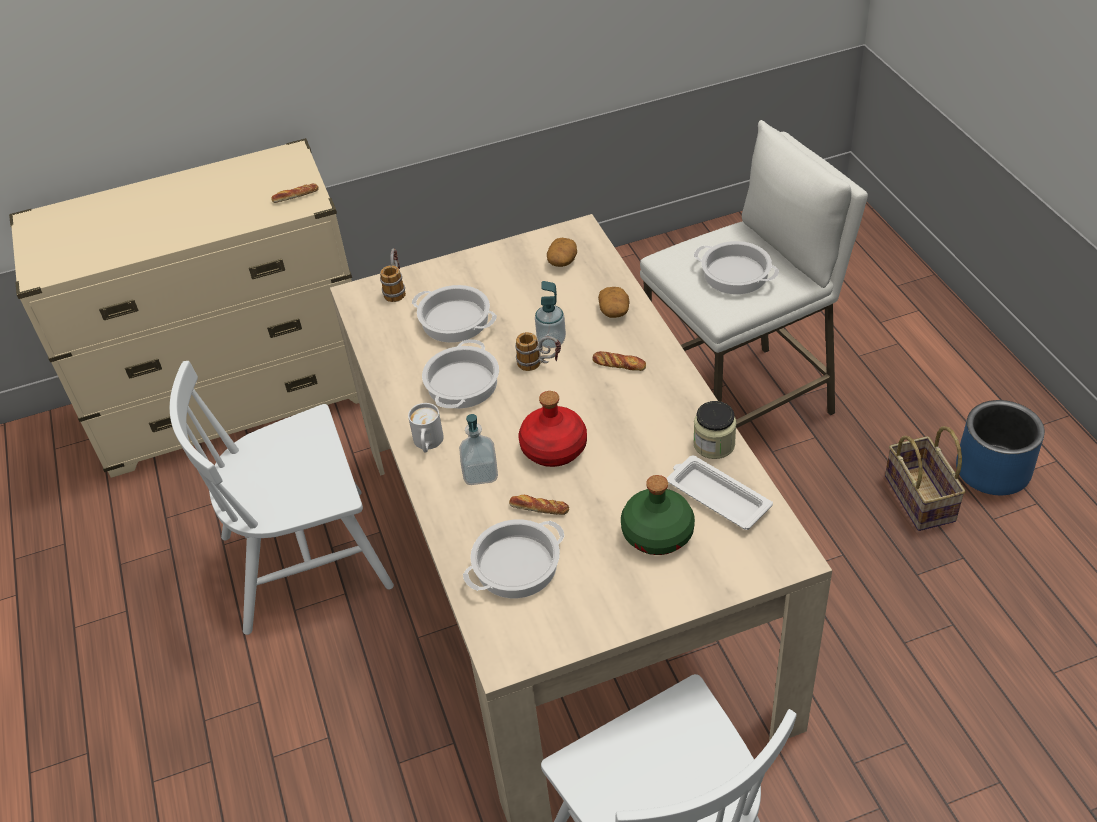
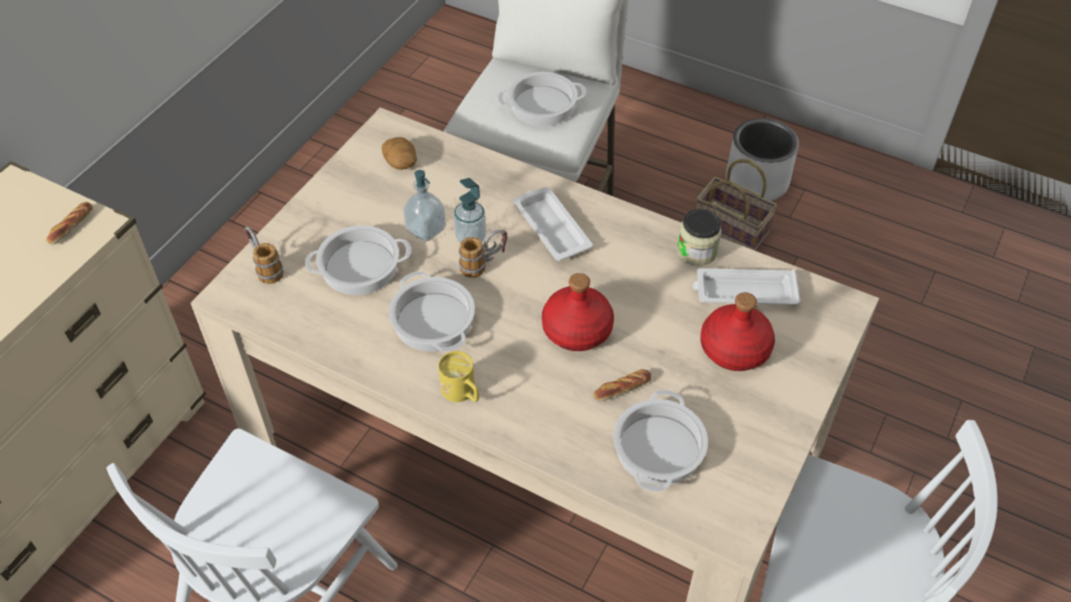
camera: 45 degrees left, 5 degrees up
white mug [408,403,444,453] -> yellow mug [438,351,479,402]
soap dispenser [459,414,498,485] -> soap dispenser moved to [403,170,446,242]
bread [592,351,646,371] -> white tray [514,187,593,261]
potato [598,287,630,318] -> none
green bottle [621,475,695,555] -> red bottle [701,292,775,371]
blue planter [956,400,1045,495] -> grey planter [726,118,799,201]

